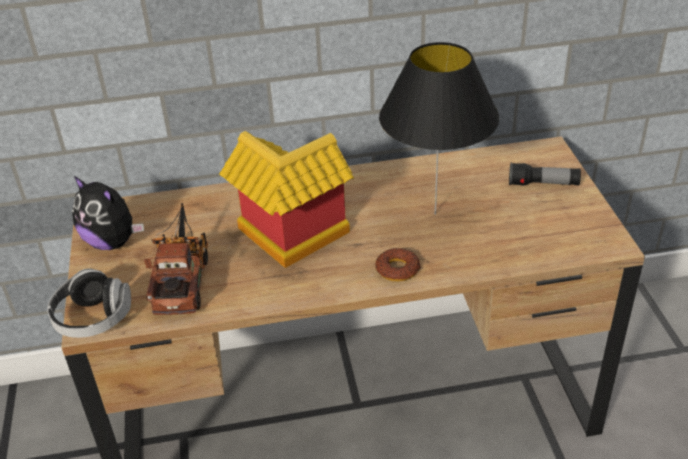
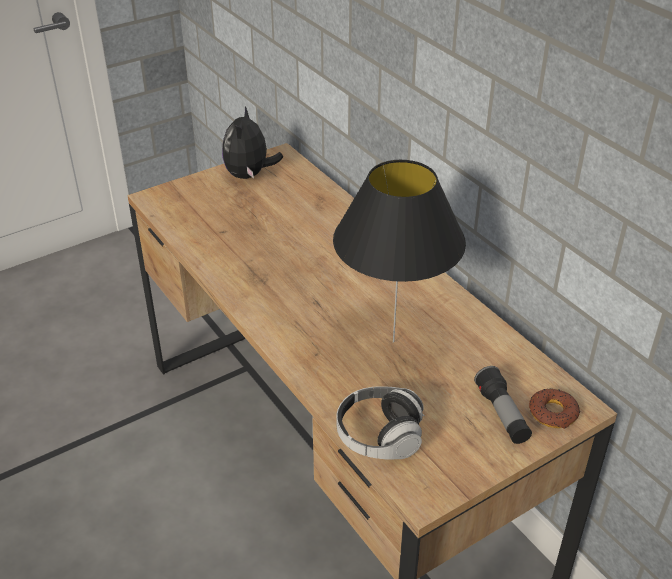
camera: 65 degrees right, 0 degrees up
headphones [47,268,131,338] -> headphones moved to [336,386,425,460]
toy truck [144,203,208,315] -> none
toy house [219,131,354,268] -> none
donut [375,248,421,282] -> donut moved to [529,389,580,429]

